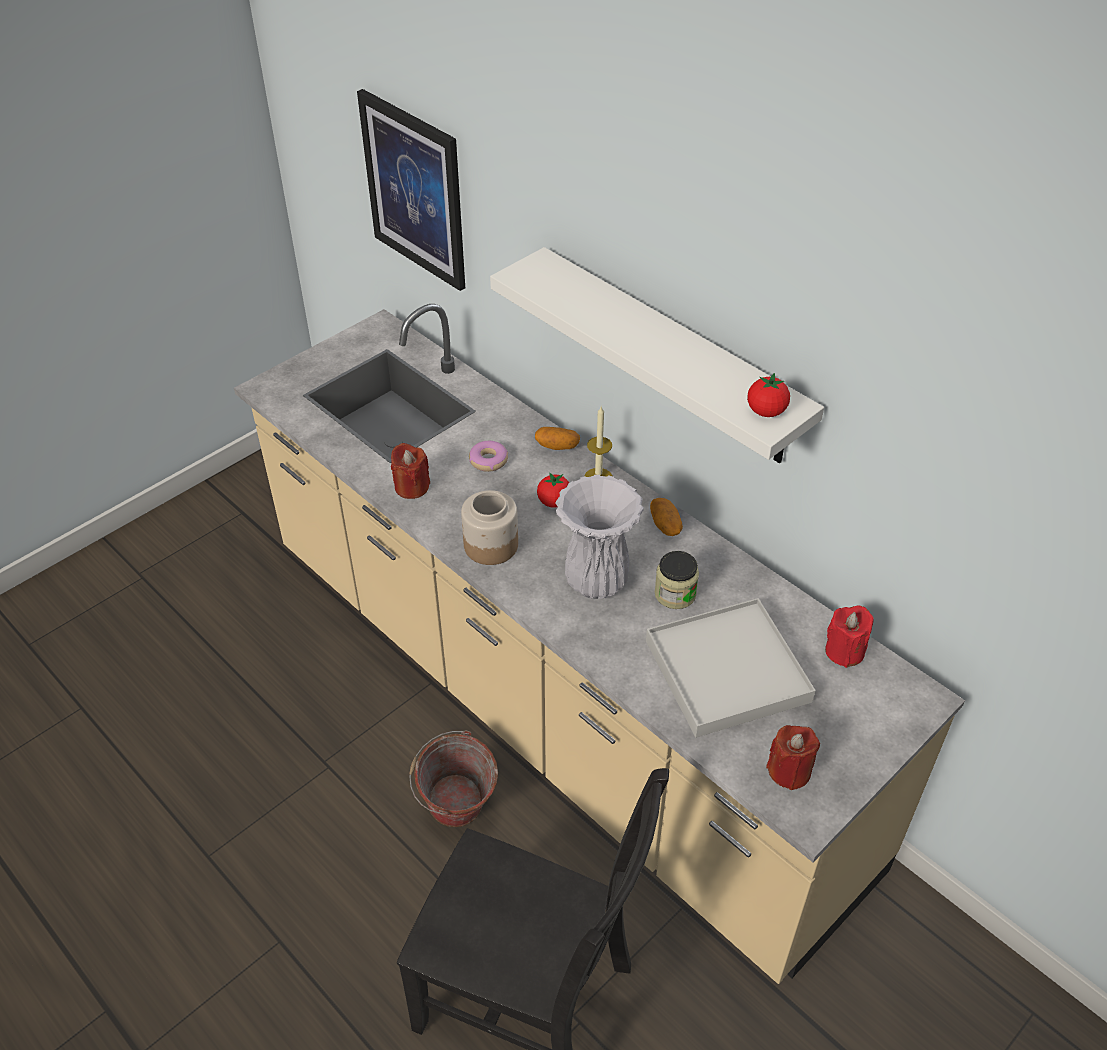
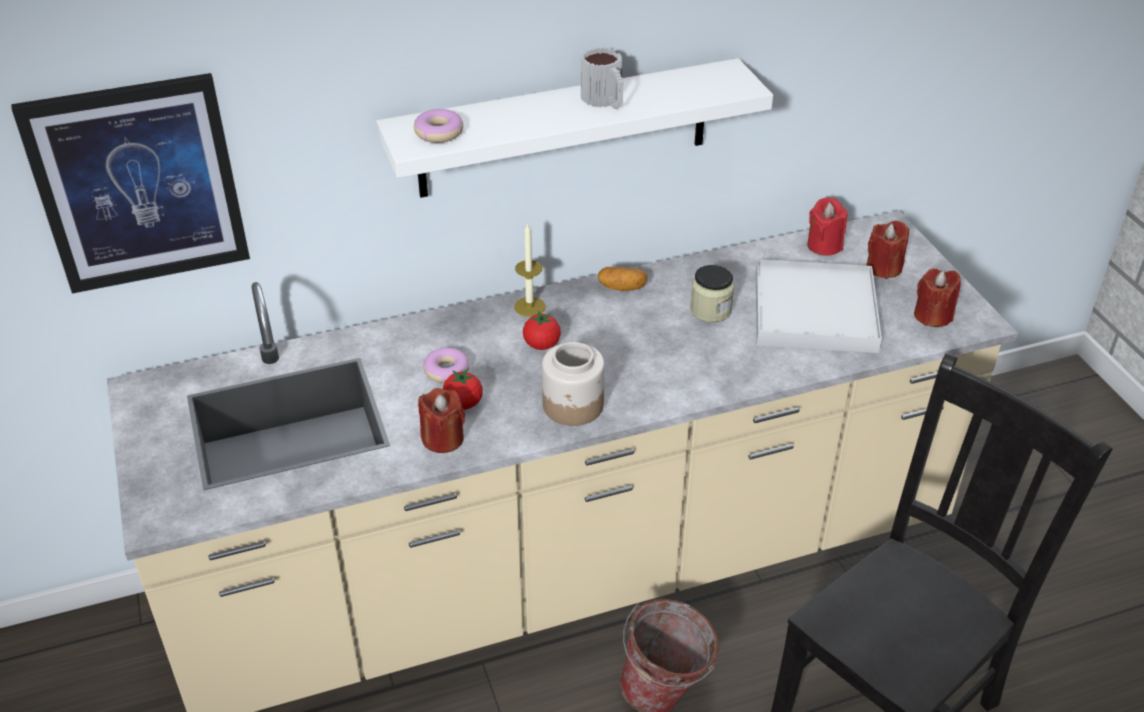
camera: 65 degrees left, 5 degrees down
potato [535,427,580,450] -> none
white vase [556,475,644,599] -> none
tomato [747,373,790,417] -> tomato moved to [443,369,483,410]
none -> donut [414,109,463,143]
none -> mug [581,47,624,109]
none -> red candle [866,221,909,279]

